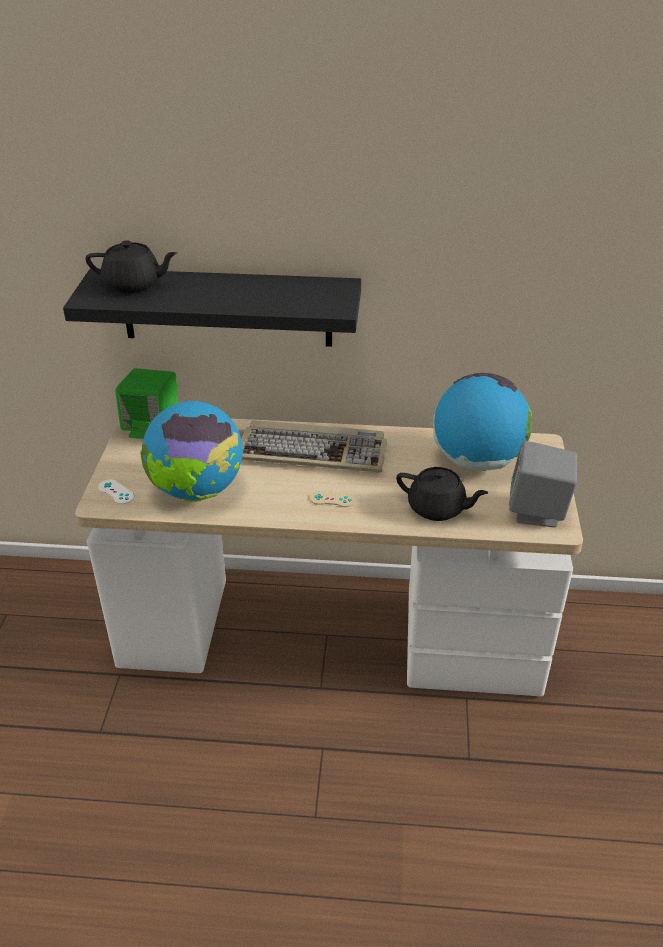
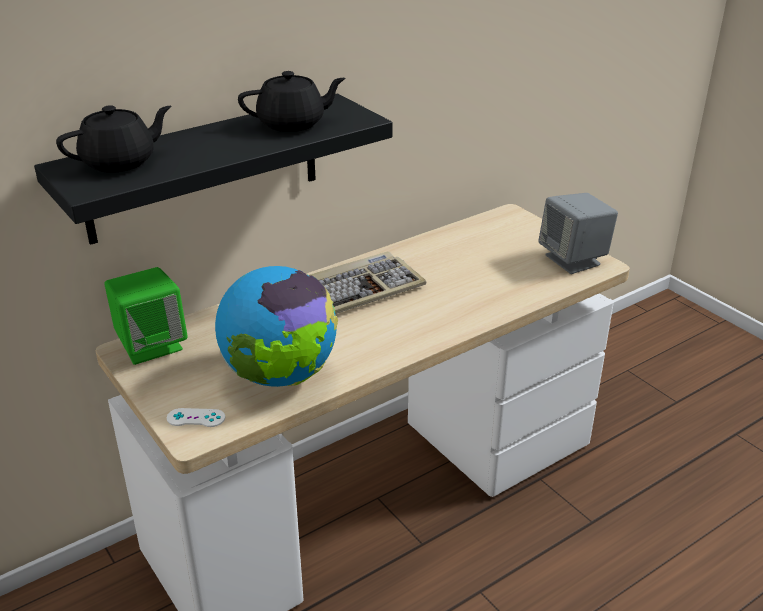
camera: 40 degrees left, 5 degrees down
beige game controller [309,491,355,507] -> none
black teapot [396,467,488,521] -> black teapot moved to [238,71,346,132]
globe [433,373,532,471] -> none

